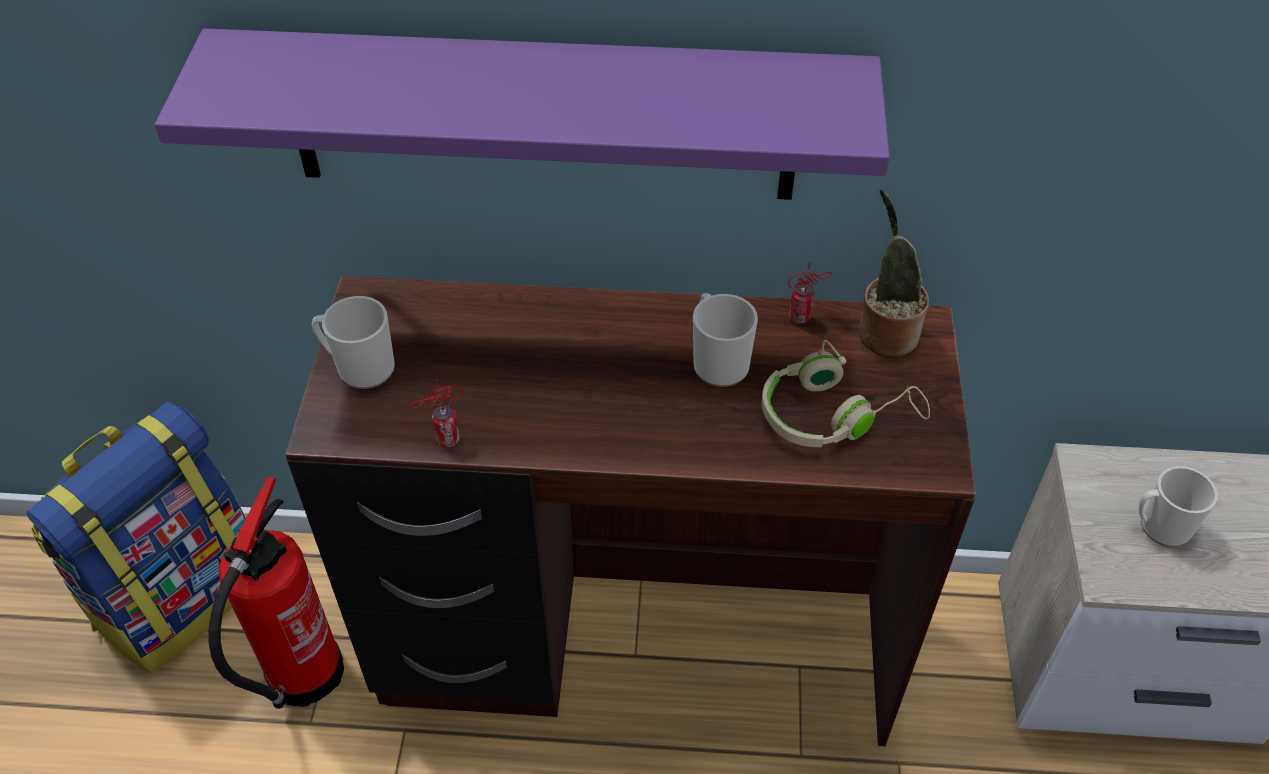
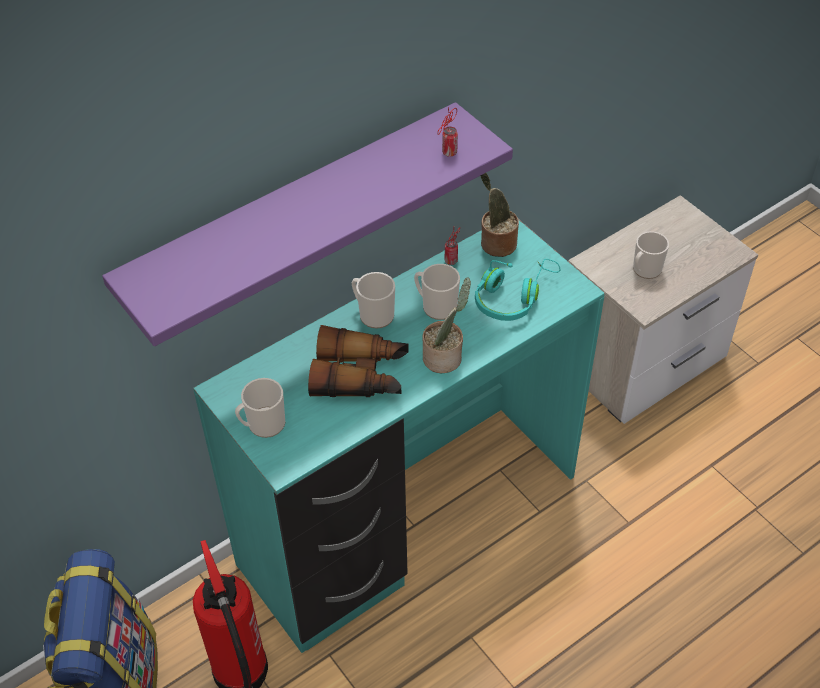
camera: 40 degrees left, 0 degrees up
brown desk [285,276,976,746] -> turquoise desk [193,219,605,653]
can [410,380,464,447] -> can moved to [437,107,458,157]
beige headphones [761,340,930,447] -> turquoise headphones [475,259,560,321]
none -> binoculars [308,325,409,397]
none -> mug [352,272,395,329]
none -> potted plant [423,277,471,373]

